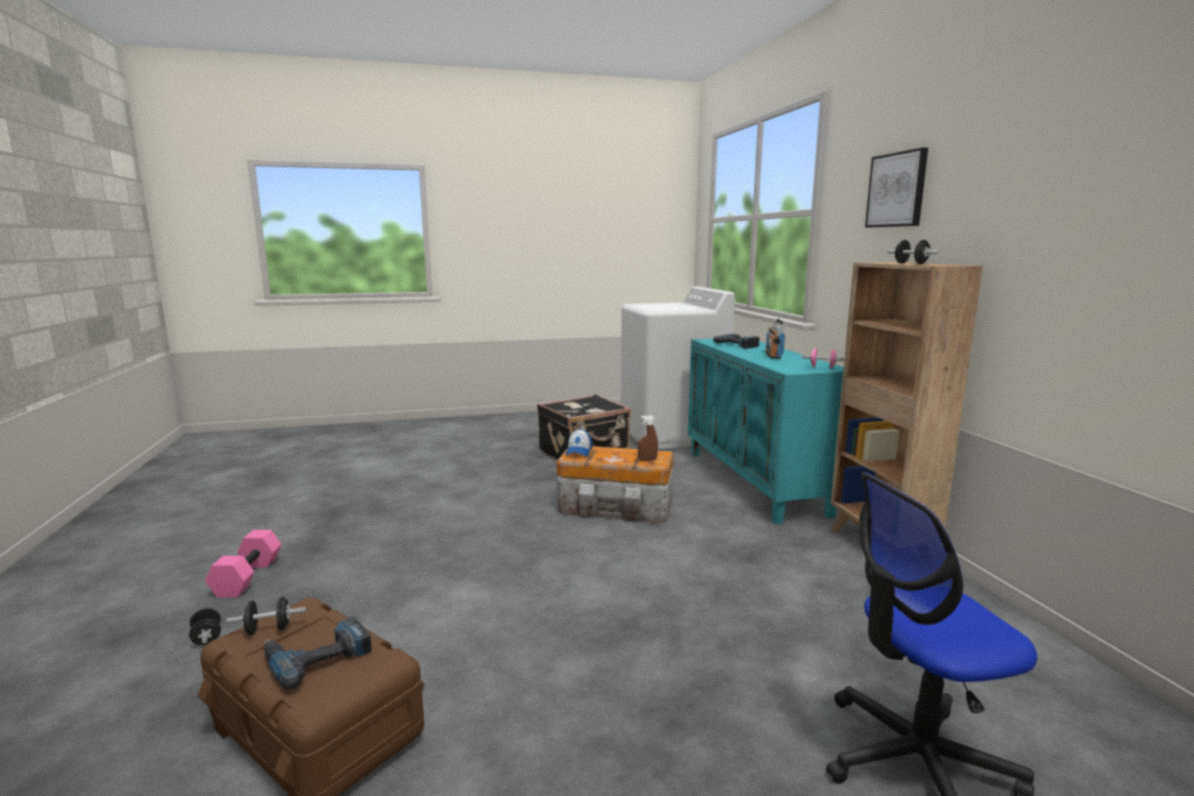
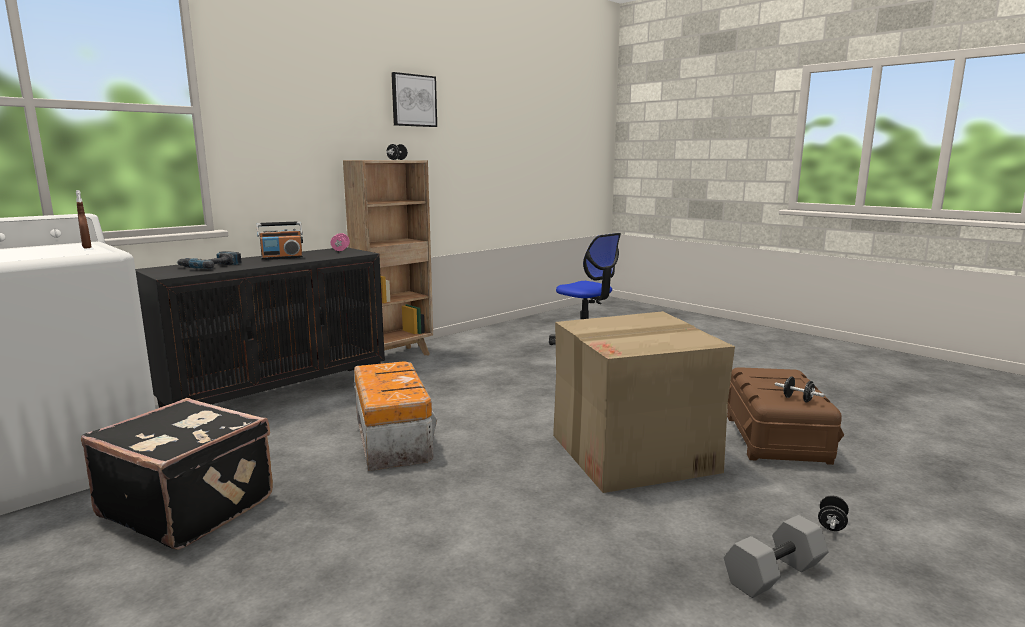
camera: 120 degrees left, 0 degrees up
pink dumbbell [205,530,281,598] -> grey dumbbell [724,515,828,598]
power drill [264,617,372,690] -> none
cap [565,429,592,457] -> none
brown spray bottle [638,416,658,461] -> brown spray bottle moved to [76,190,92,249]
turquoise cabinet [688,339,844,524] -> black cabinet [135,247,385,408]
picture [865,148,928,227] -> picture moved to [391,72,437,127]
none -> cardboard box [553,311,735,493]

